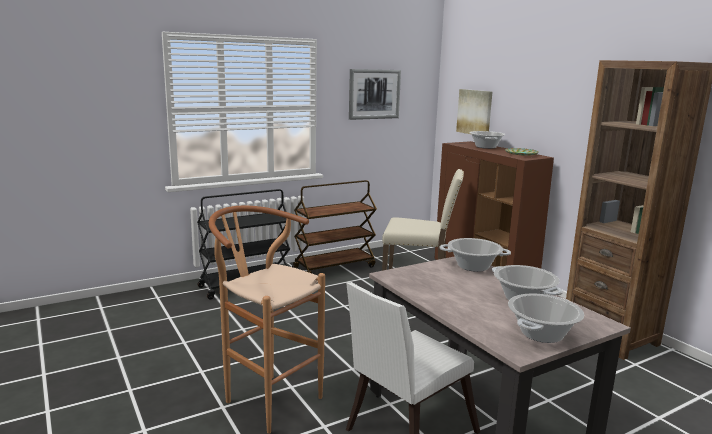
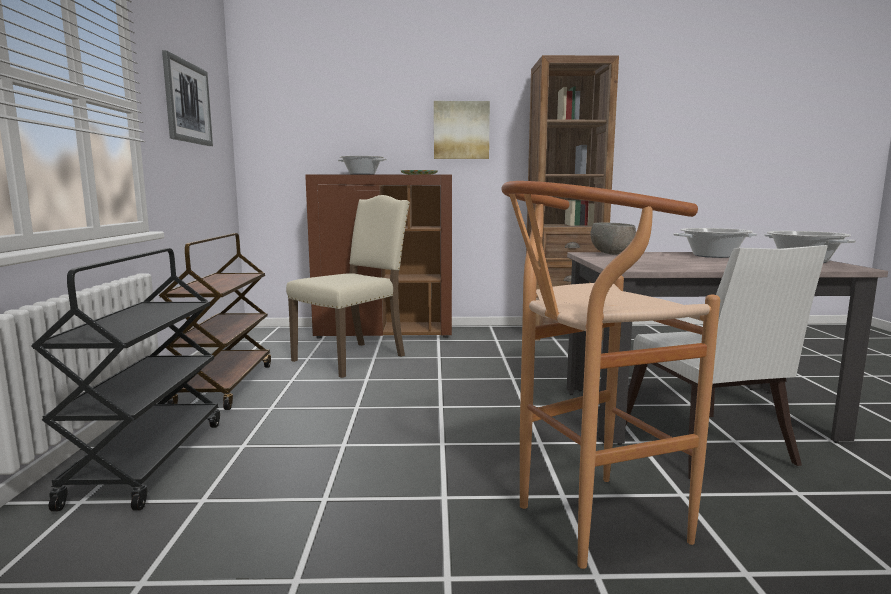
camera: 60 degrees left, 5 degrees down
cooking pot [439,238,511,272] -> grey bowl [590,222,636,255]
picture [456,89,492,134] -> picture moved to [434,101,490,159]

